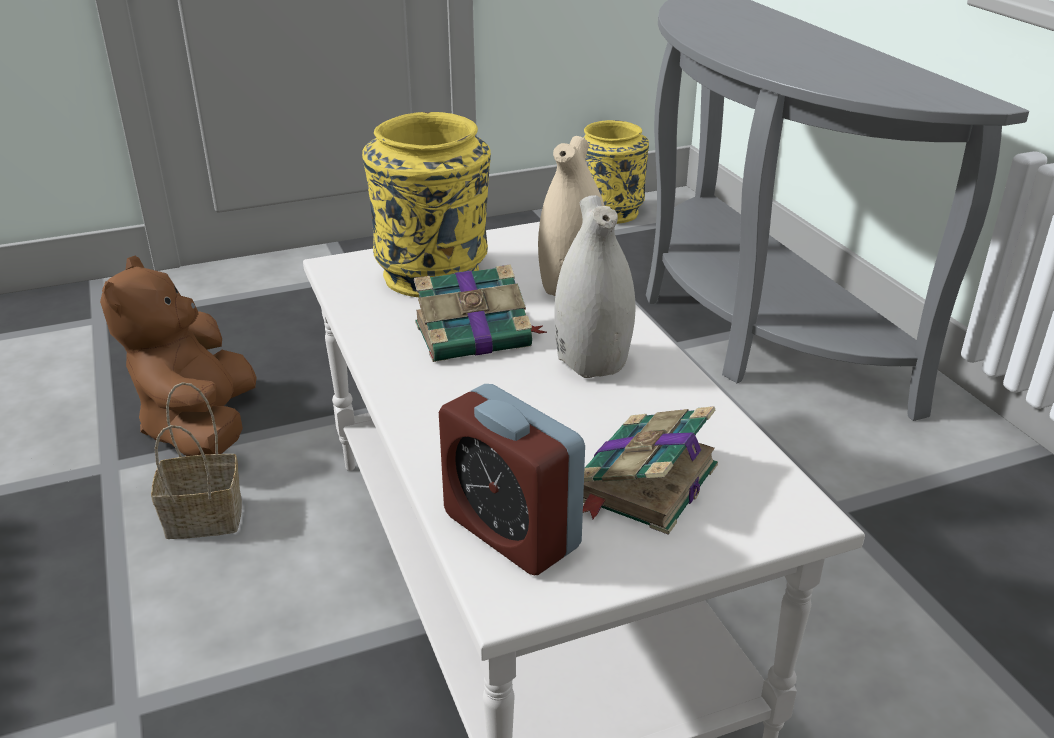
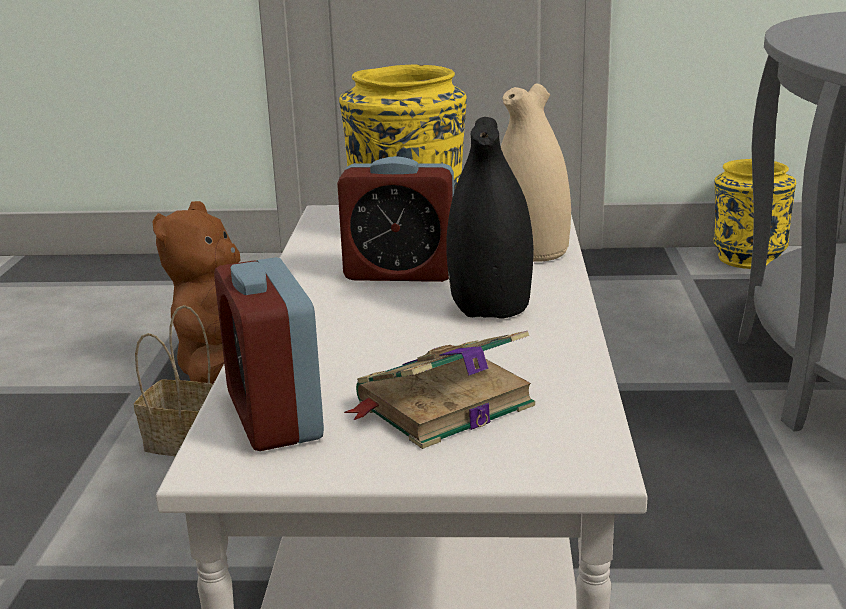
camera: 25 degrees right, 10 degrees down
book [414,264,547,362] -> alarm clock [337,156,454,282]
white vase [554,195,635,378] -> black vase [446,117,534,319]

